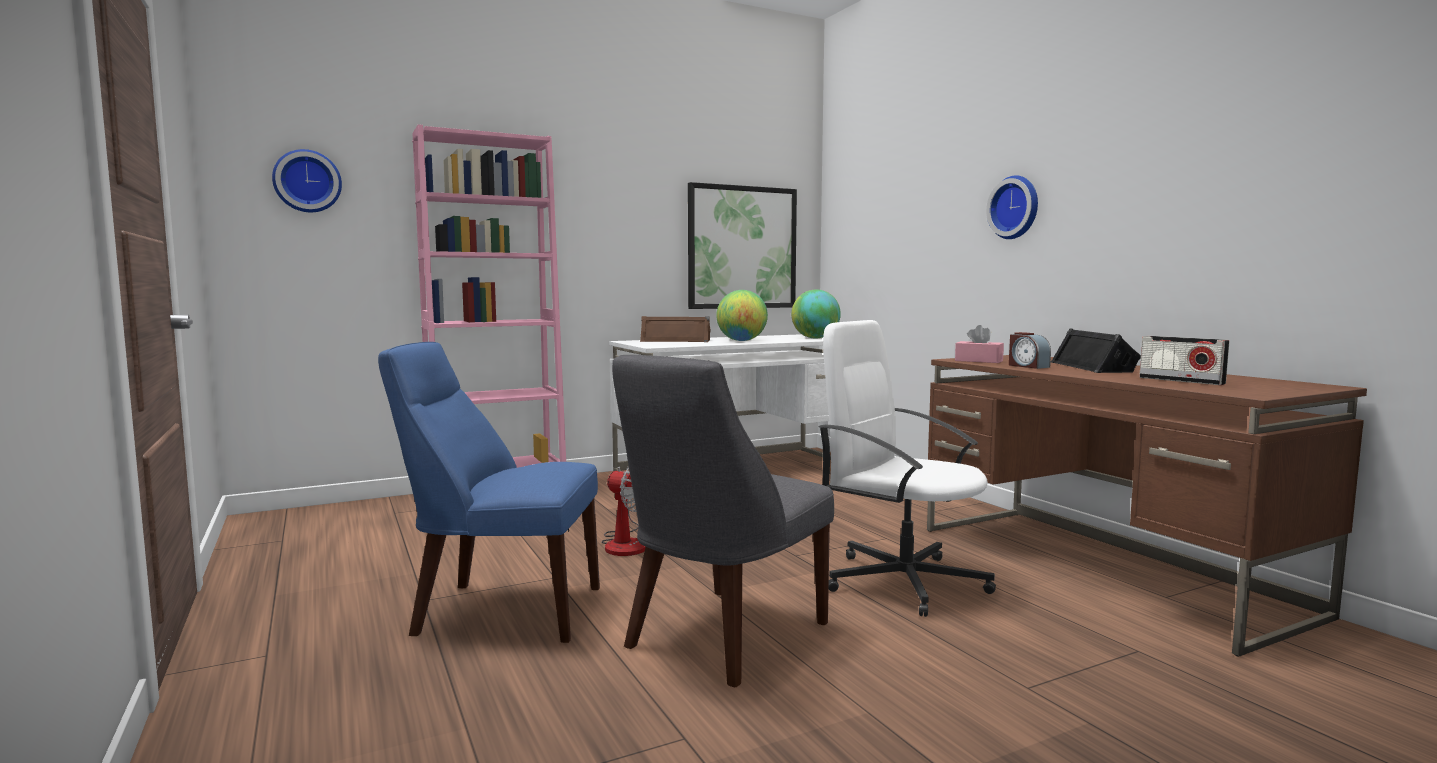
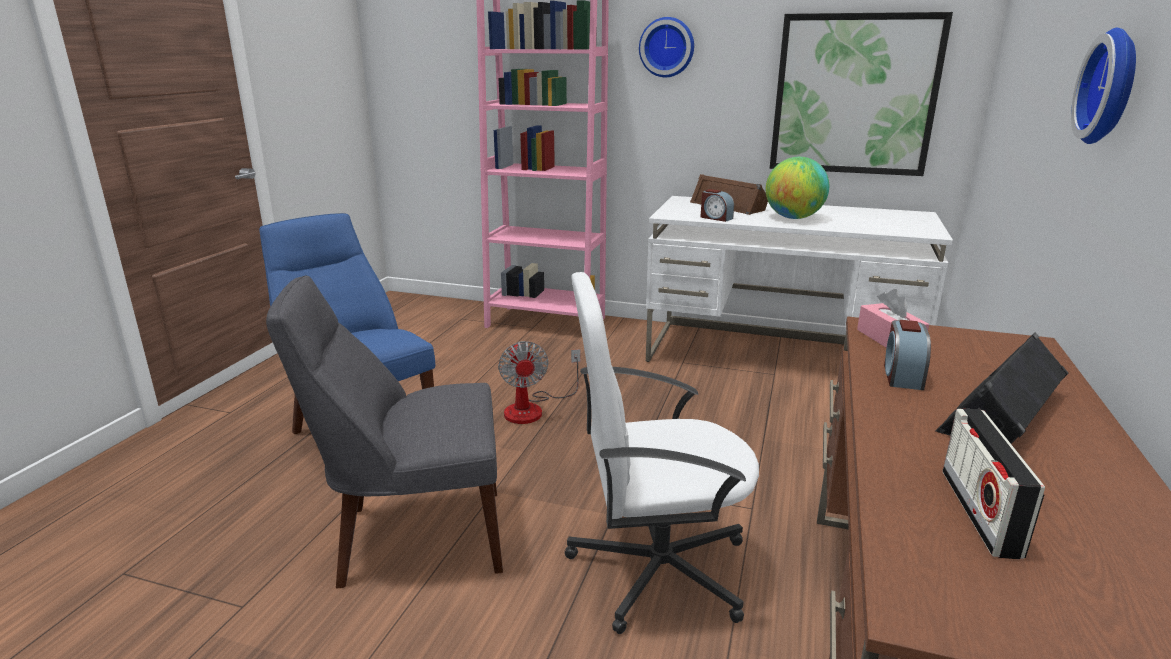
camera: 45 degrees right, 15 degrees up
wall clock [272,149,342,212] -> wall clock moved to [639,17,694,77]
globe [791,289,841,339] -> none
white office chair [818,320,996,617] -> white office chair turned 90 degrees counterclockwise [564,272,759,634]
none -> alarm clock [701,189,734,222]

